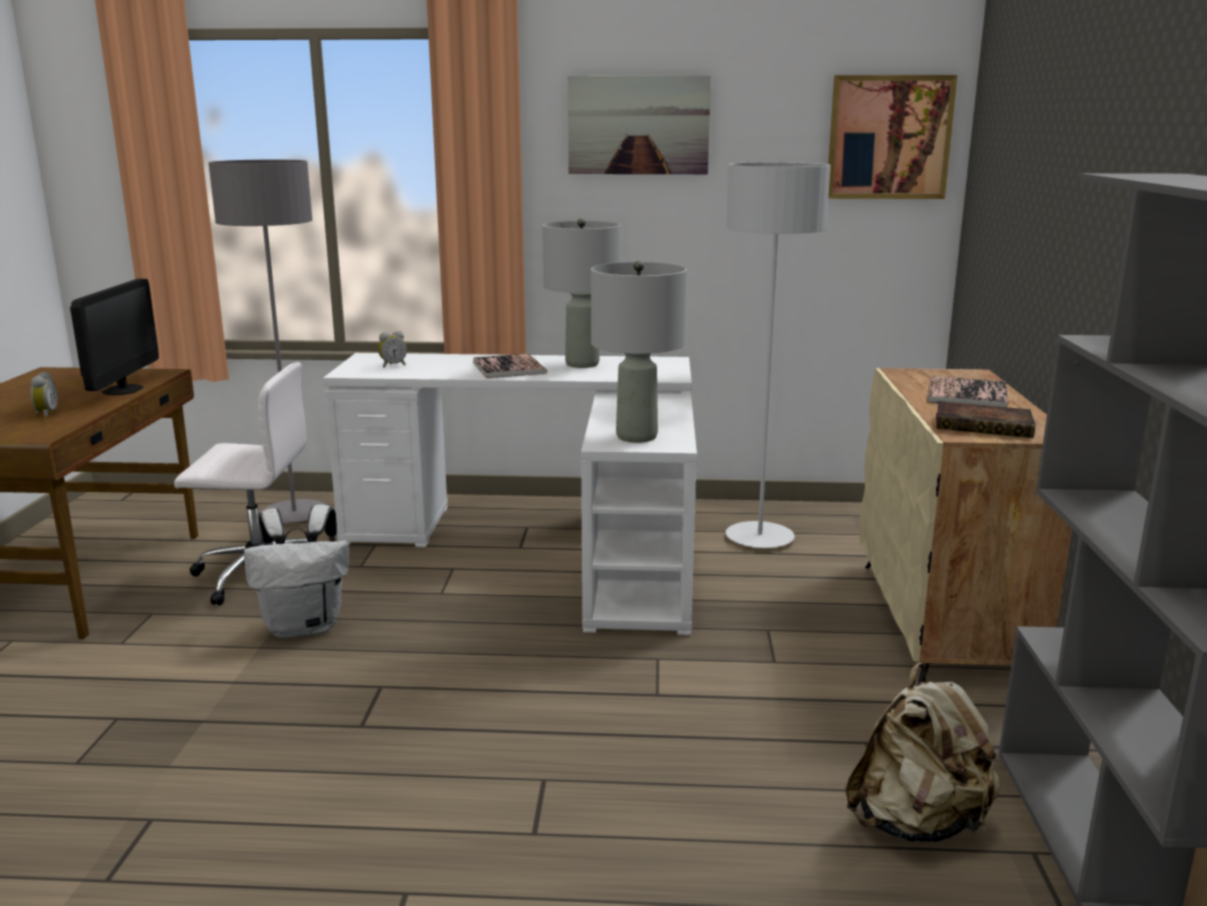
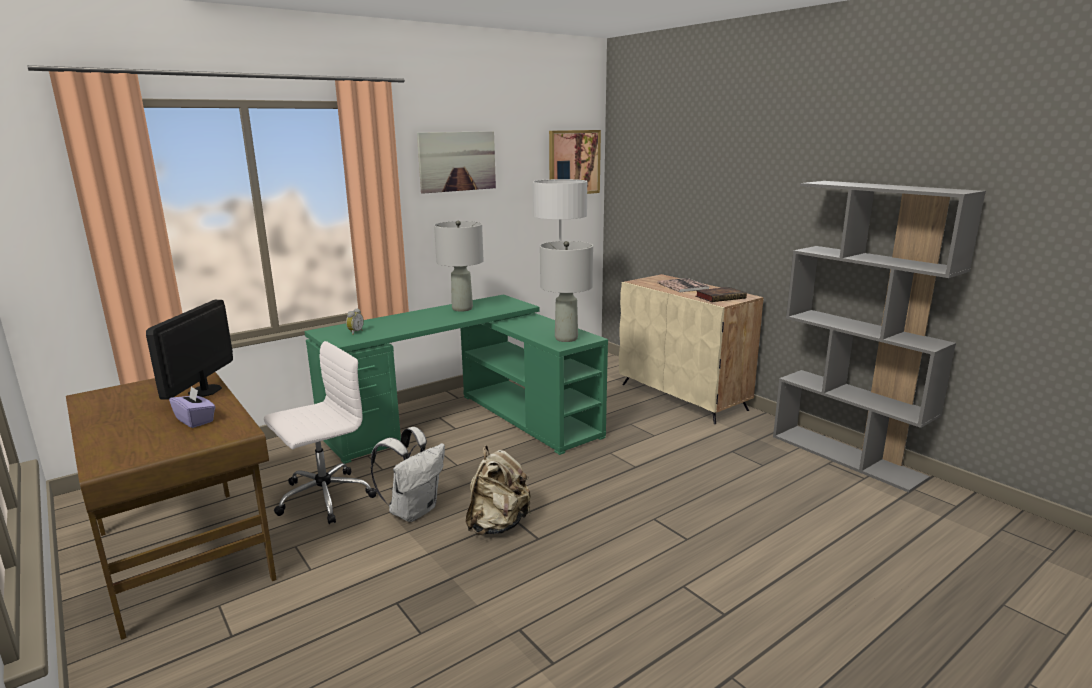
camera: 40 degrees left, 0 degrees up
alarm clock [31,372,57,418] -> purple tissue box [169,386,215,428]
monitor [70,279,159,395] -> monitor turned 135 degrees counterclockwise [146,300,233,400]
grey floor lamp [208,160,326,524] -> none
white desk [323,353,697,635] -> green desk [304,294,608,464]
book [473,354,547,378] -> none
beige backpack [845,663,1000,842] -> beige backpack moved to [466,445,531,535]

